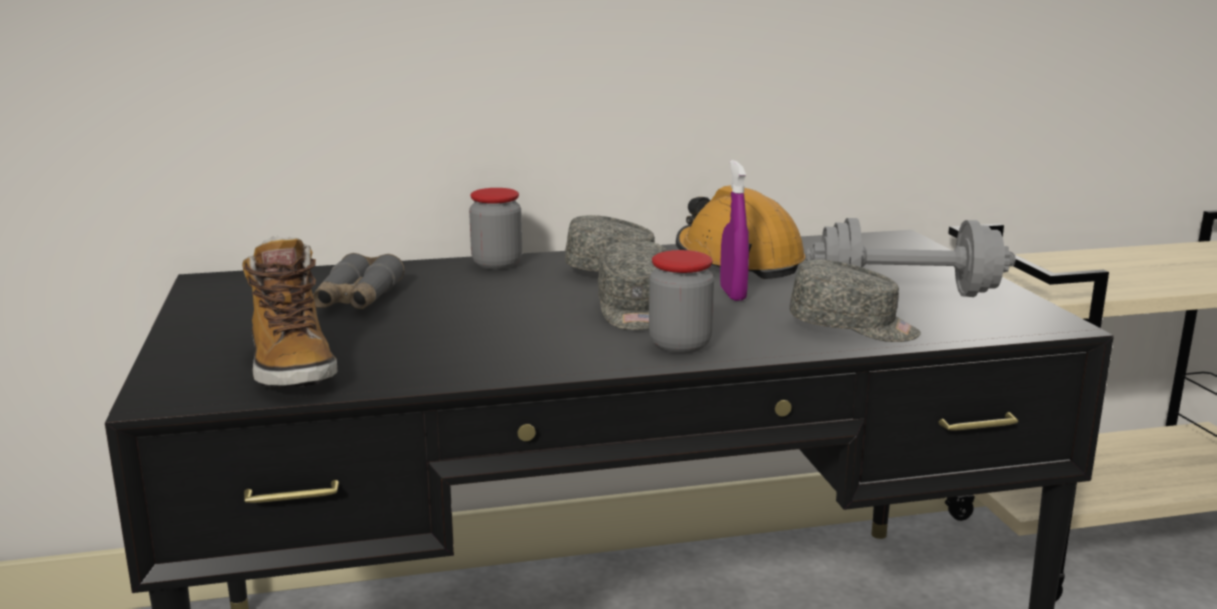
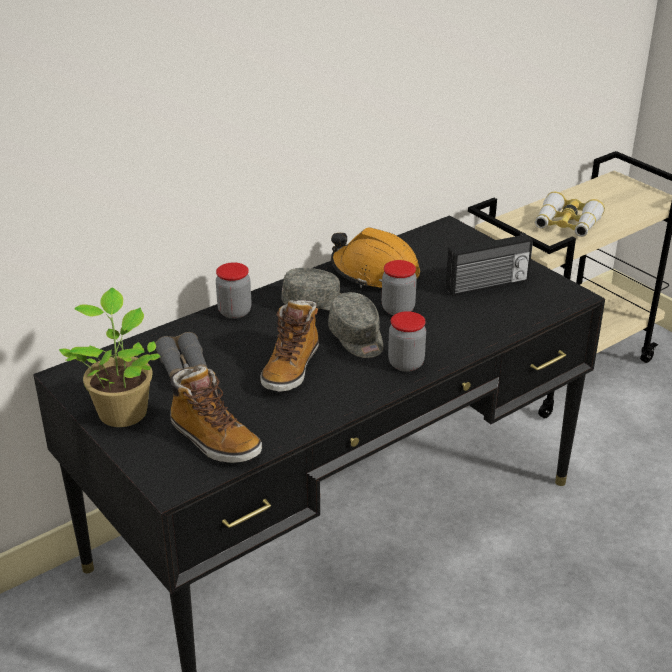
camera: 25 degrees left, 15 degrees up
purple spray bottle [720,160,749,301] -> jar [382,260,417,315]
grey cap [789,260,921,342] -> none
grey dumbbell [805,218,1016,297] -> radio [446,233,533,296]
none -> potted plant [59,287,161,427]
none -> boot [261,300,319,392]
none -> binoculars [535,192,605,237]

